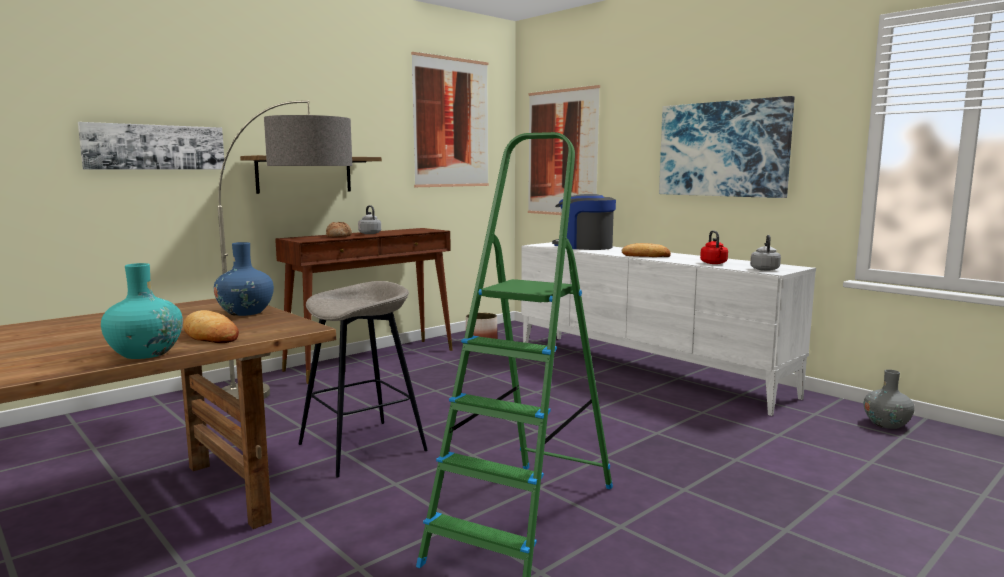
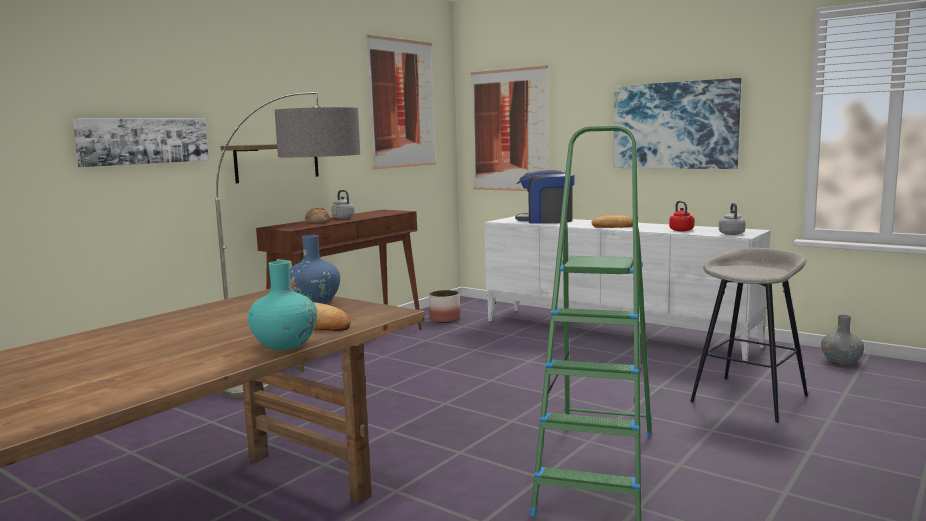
camera: 10 degrees left, 0 degrees up
grey stool [298,281,428,477] -> grey stool moved to [690,248,808,423]

